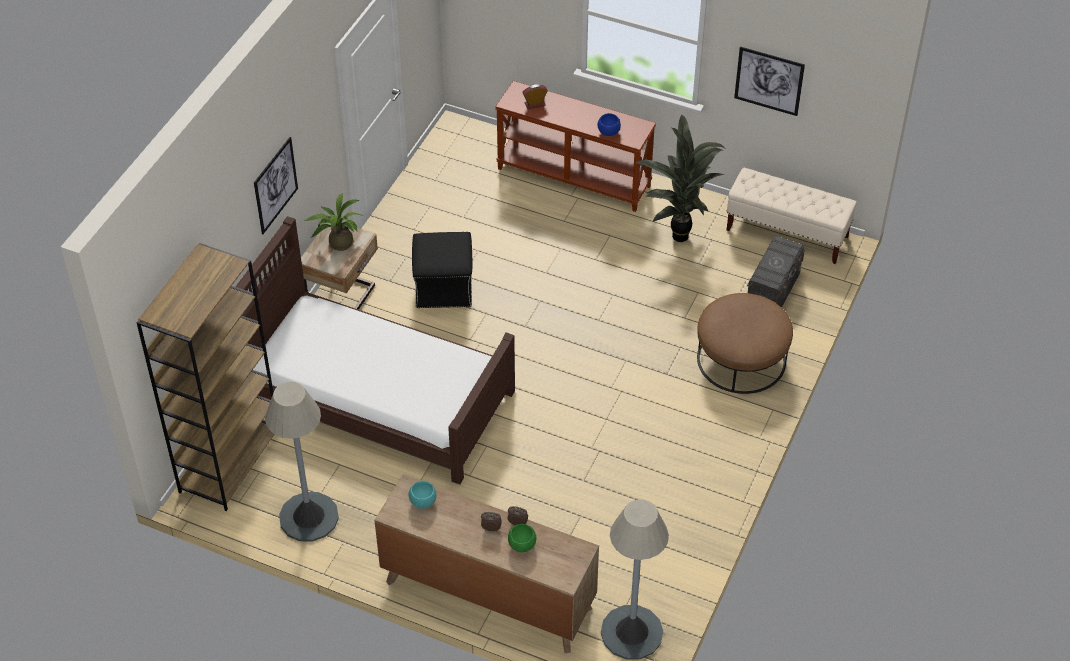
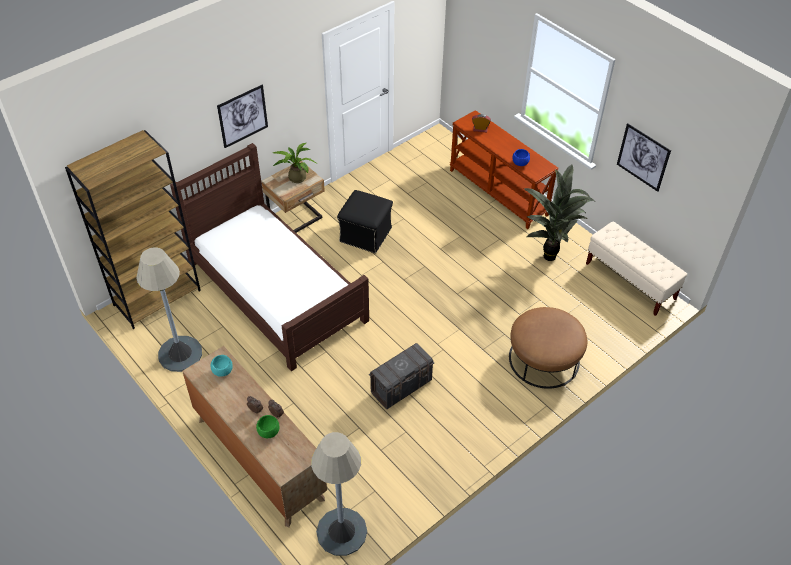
camera: 25 degrees right, 0 degrees up
grey storage box [747,236,805,308] -> grey storage box moved to [369,343,434,409]

